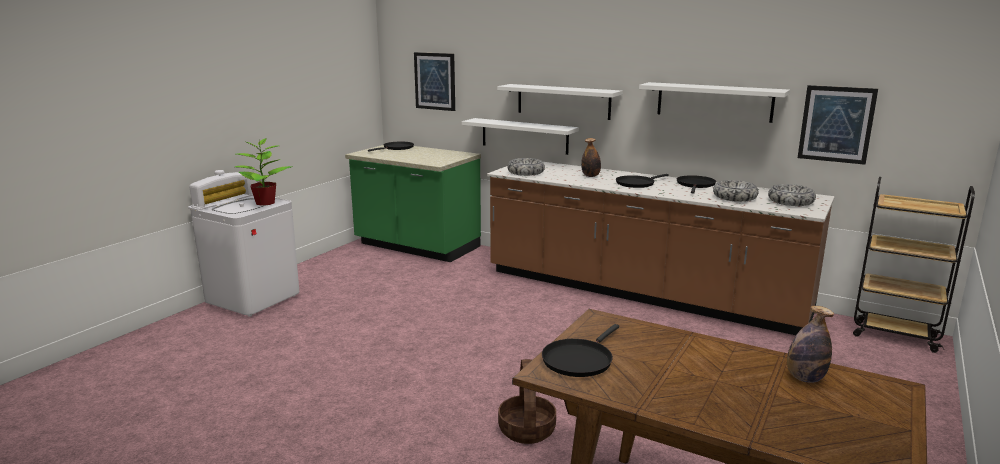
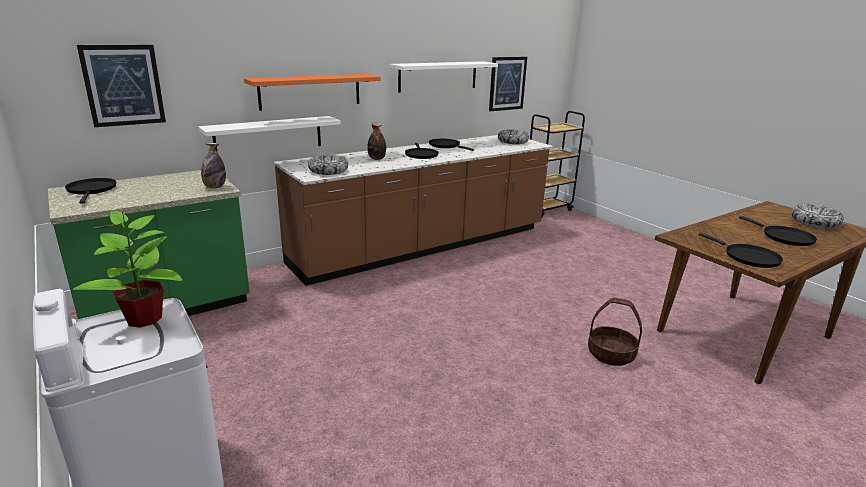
camera: 65 degrees left, 5 degrees up
white shelf [497,84,623,120] -> orange shelf [244,74,381,111]
bowl [713,180,759,202] -> bowl moved to [791,204,844,228]
bottle [787,306,834,383] -> bottle moved to [201,143,226,188]
none -> black frying pan [739,216,817,246]

